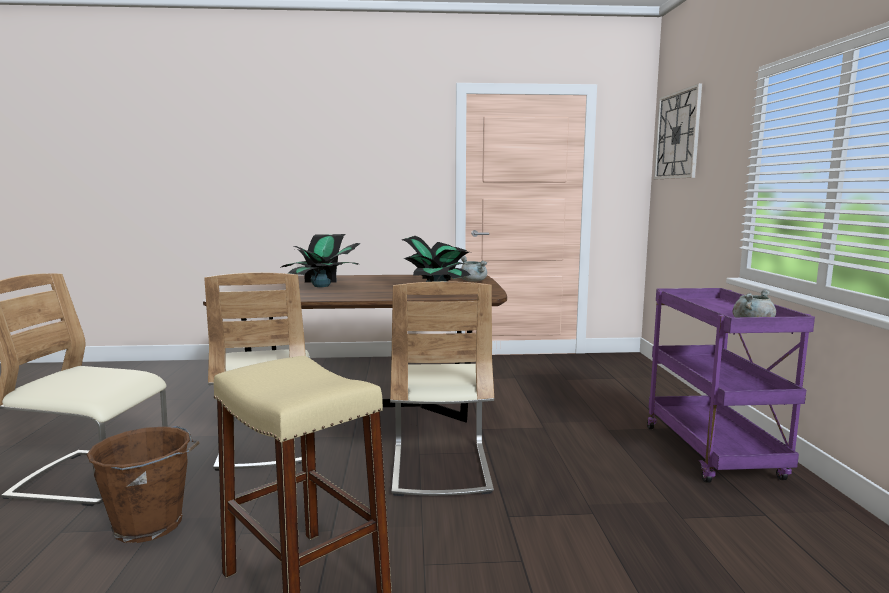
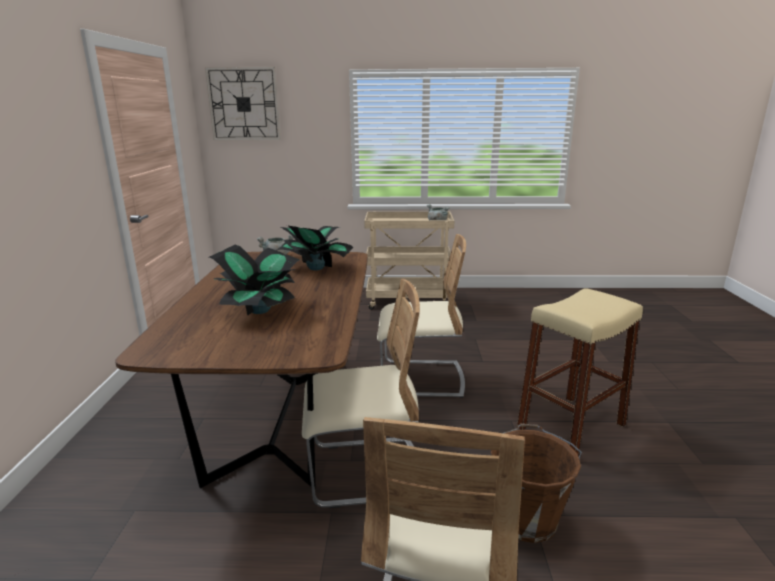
camera: 85 degrees left, 10 degrees up
purple cart [647,288,815,483] -> beige cart [364,212,454,310]

